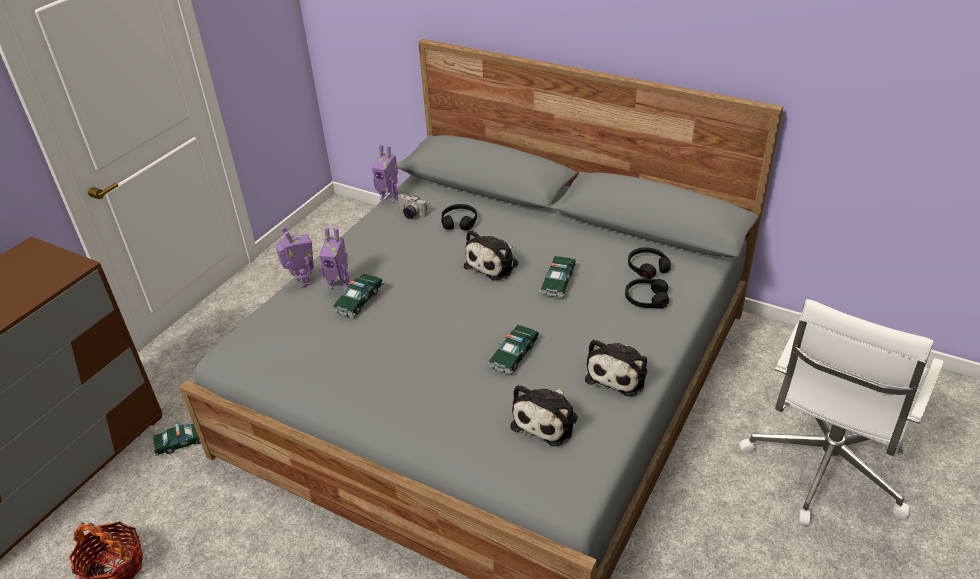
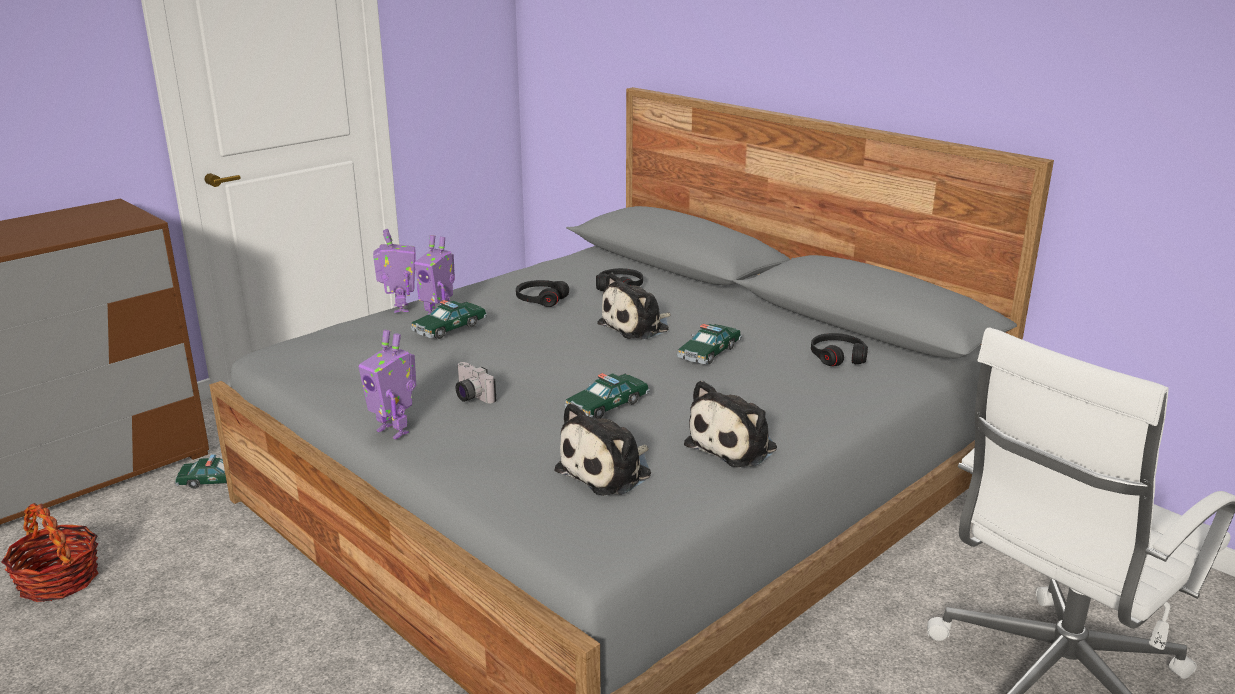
camera: 15 degrees right, 15 degrees down
toy robot [372,145,398,203] -> toy robot moved to [359,330,416,440]
camera [398,194,427,219] -> camera moved to [455,362,496,404]
black headphones [625,278,669,309] -> black headphones moved to [516,280,569,307]

